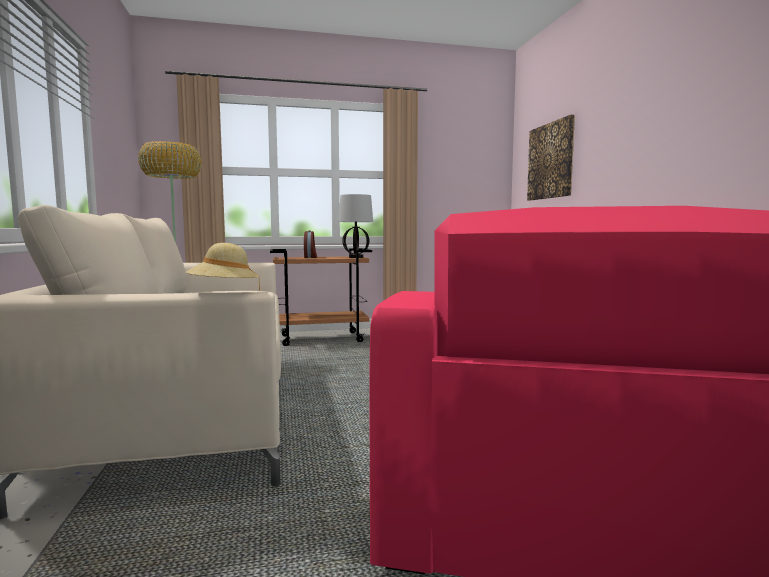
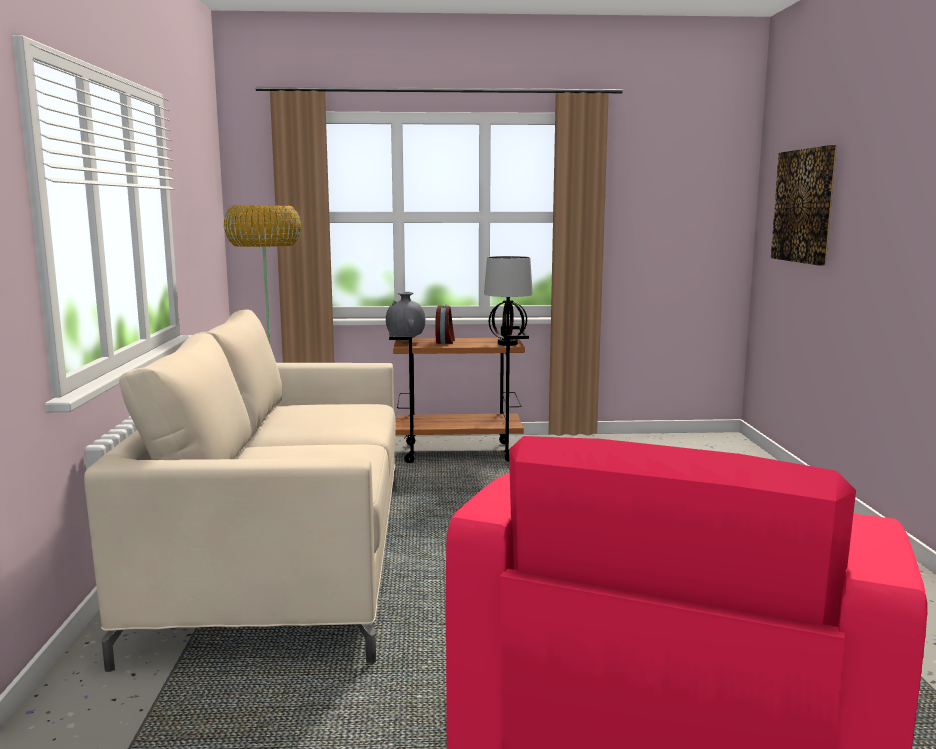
camera: 10 degrees right, 5 degrees up
beige hat [186,243,260,291] -> none
none -> grey vase [386,292,426,342]

